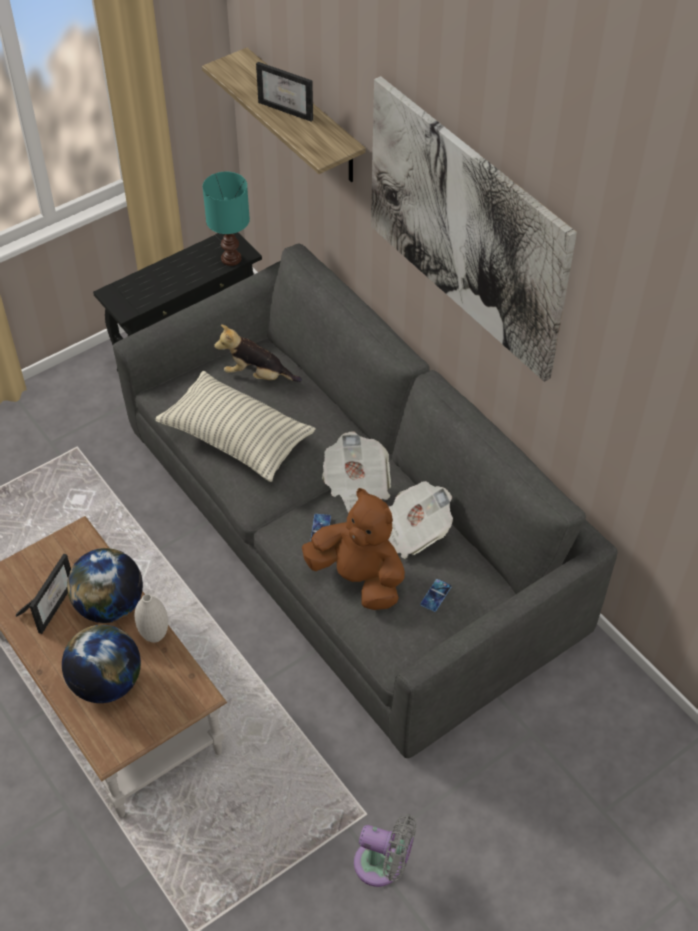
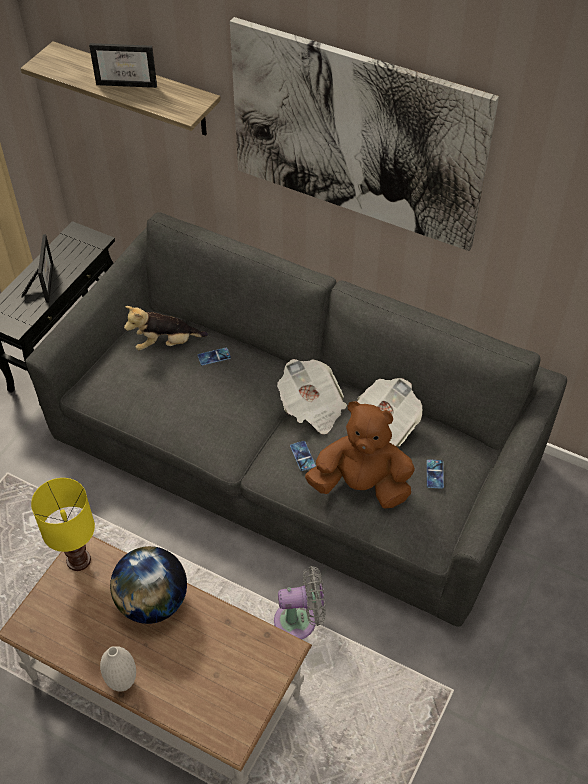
camera: 25 degrees left, 0 degrees up
picture frame [16,553,71,634] -> picture frame moved to [21,234,53,303]
globe [62,625,141,703] -> none
white vase [135,594,168,643] -> white vase moved to [100,646,136,692]
pillow [155,371,316,482] -> none
turquoise table lamp [203,172,250,266] -> none
grey fan [354,814,417,887] -> grey fan moved to [274,566,326,639]
none -> yellow table lamp [31,478,95,571]
none -> phone [198,347,231,365]

